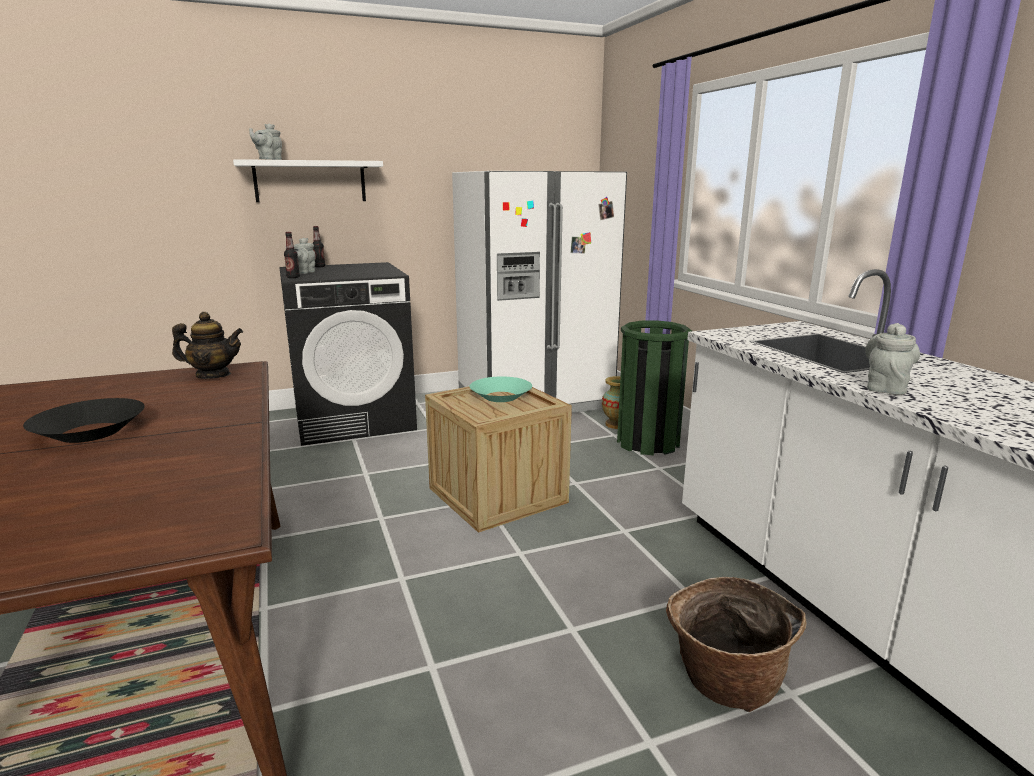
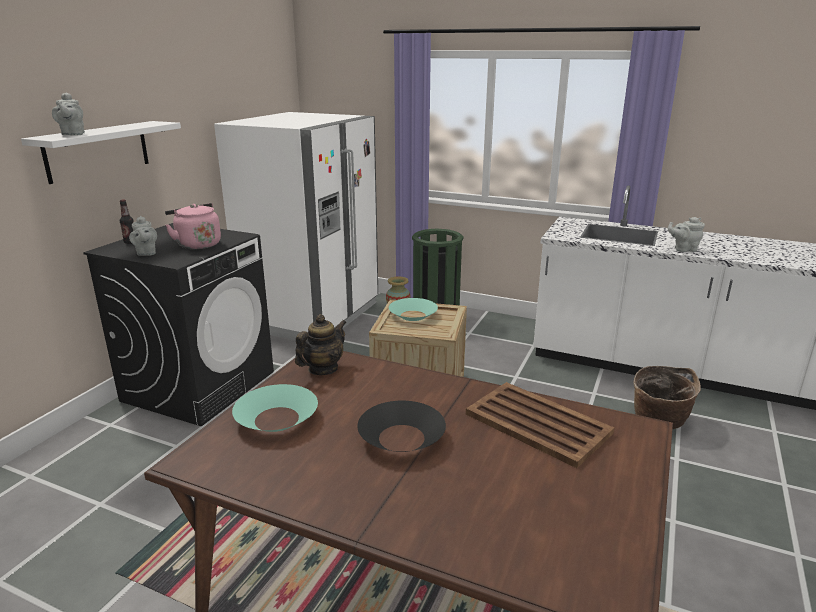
camera: 45 degrees left, 5 degrees up
bottle [284,232,300,278] -> none
grey teapot [866,323,920,395] -> grey teapot turned 75 degrees counterclockwise [668,217,705,252]
none -> pink kettle [165,203,221,249]
none -> turquoise bowl [232,384,318,432]
none -> brown tray [466,382,614,468]

